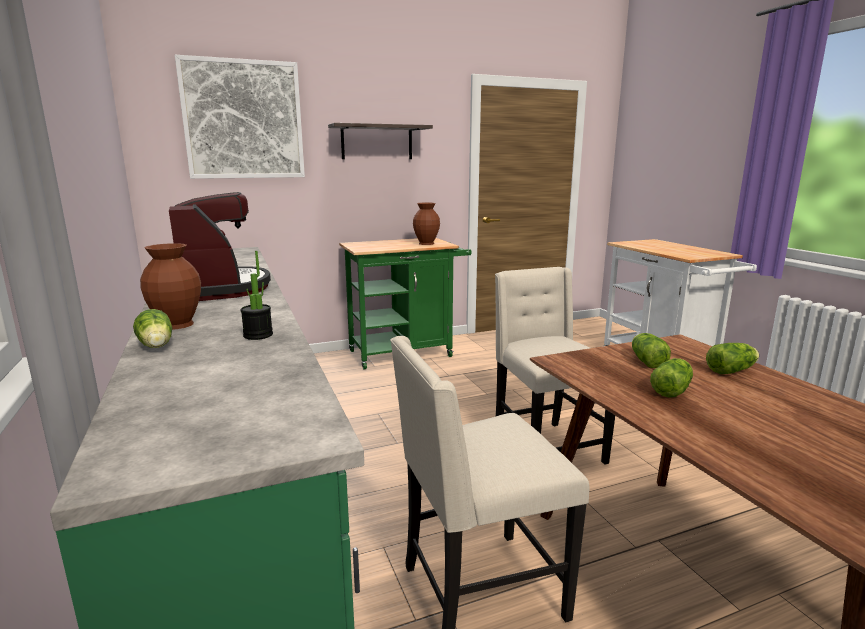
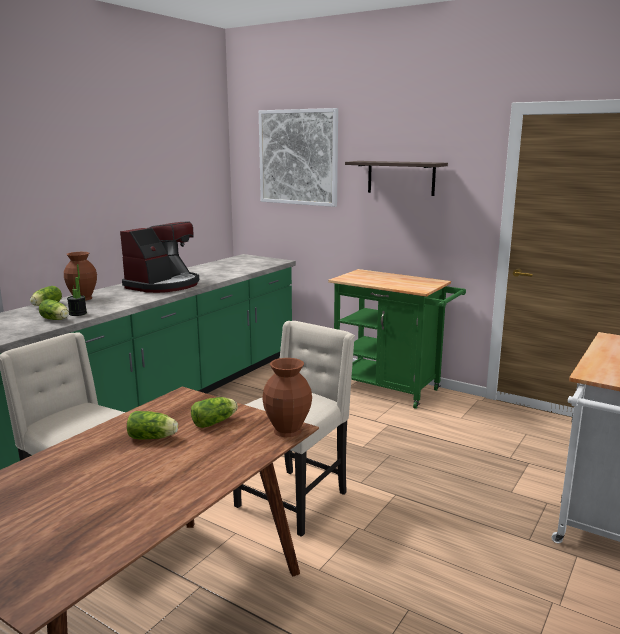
camera: 55 degrees right, 0 degrees up
brown vase [413,203,440,245] -> brown vase moved to [262,358,312,437]
lettuce [706,343,759,374] -> lettuce moved to [39,299,69,320]

